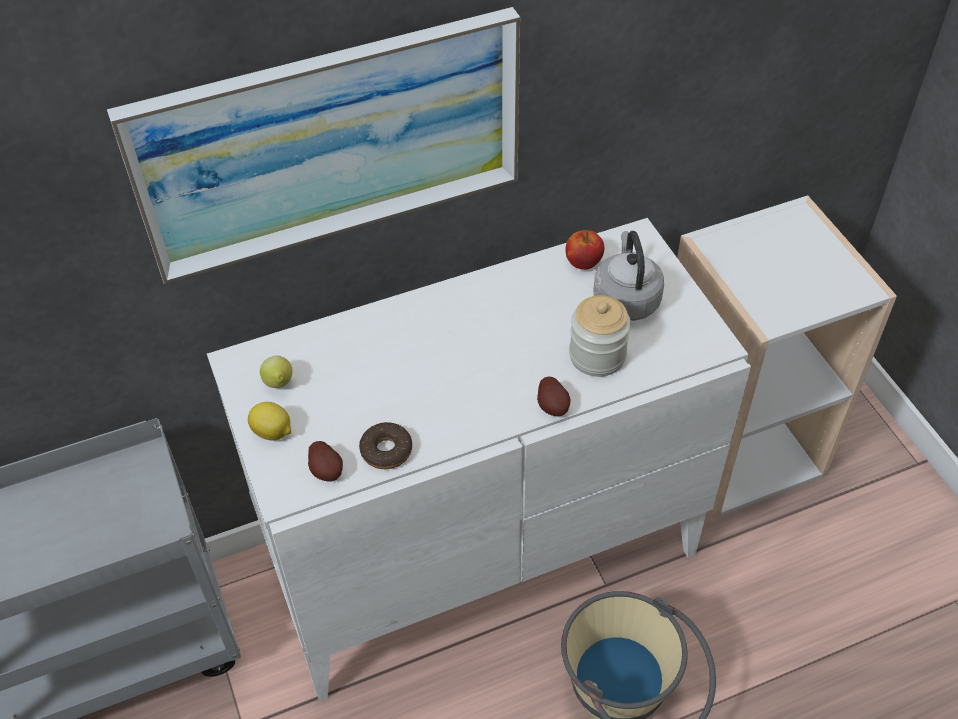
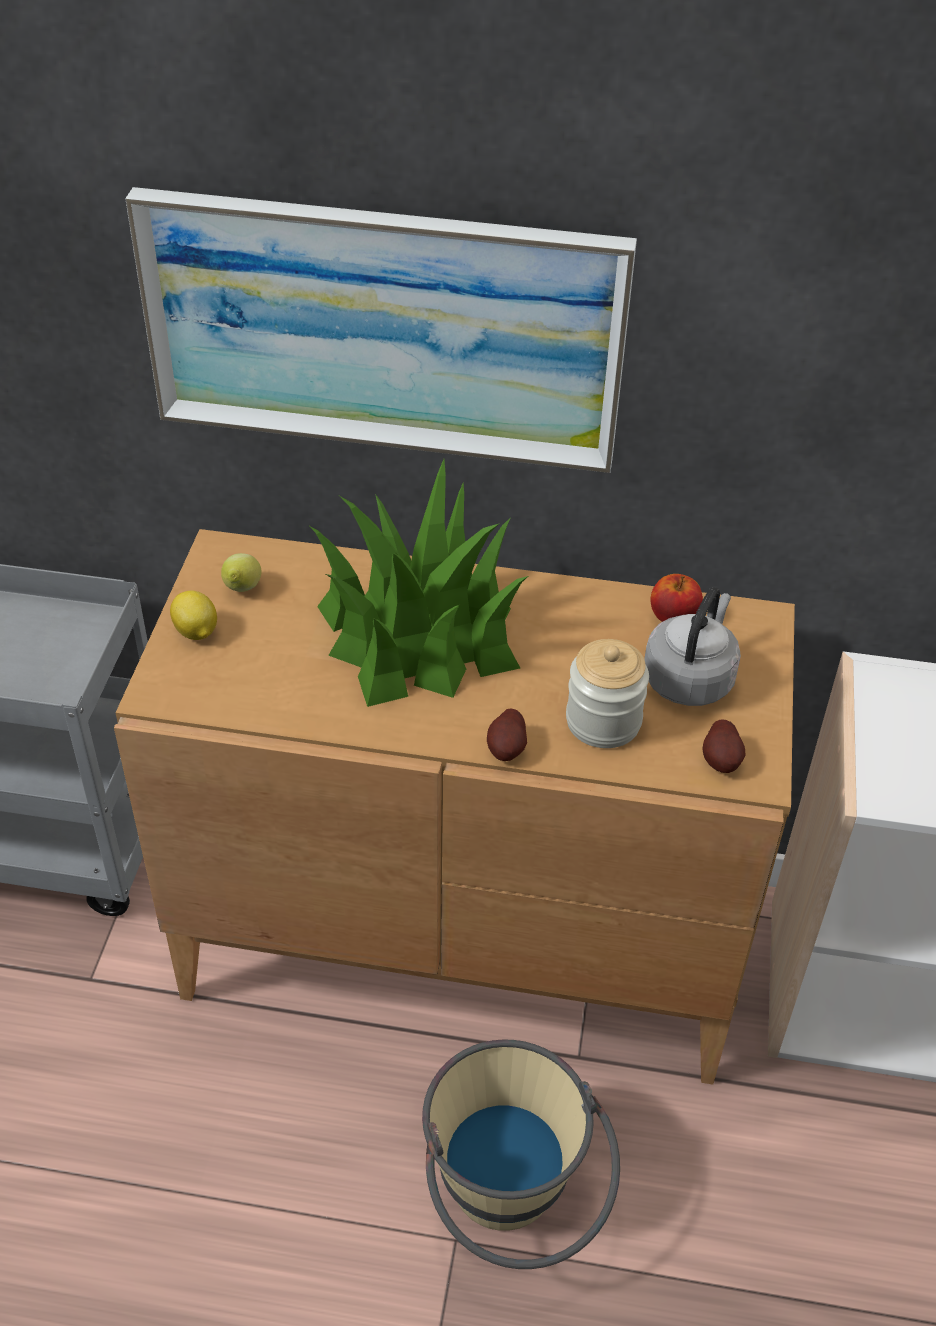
camera: 30 degrees right, 5 degrees down
white cabinet [207,218,751,702] -> brown cabinet [114,529,795,1084]
potato [308,441,343,481] -> potato moved to [702,719,745,773]
donut [359,422,412,469] -> none
none -> potted plant [308,459,528,707]

